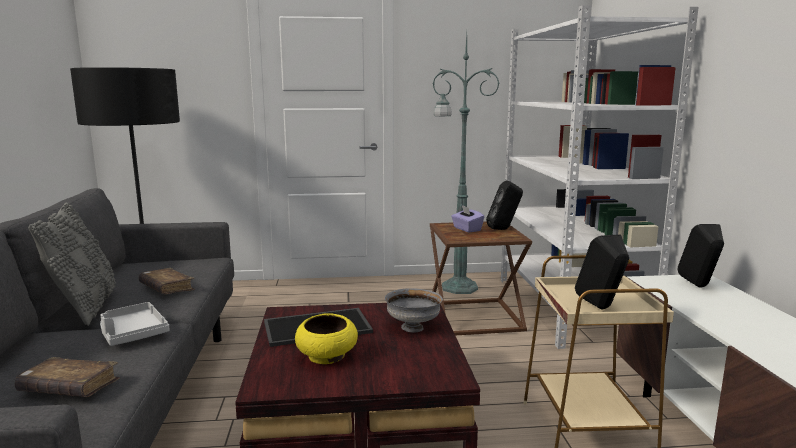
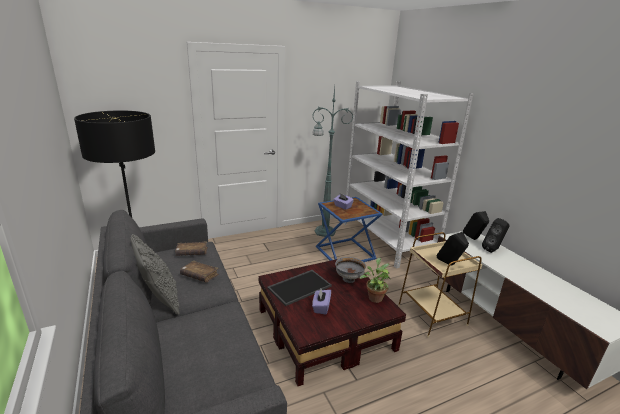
camera: 20 degrees left, 10 degrees up
brown book [15,357,120,397] -> brown book moved to [175,241,208,256]
grey tray [100,302,170,346] -> none
yellow bowl [295,313,358,364] -> purple tissue box [312,289,331,315]
brown side table [430,221,532,336] -> blue side table [316,197,382,262]
black speaker [486,181,523,230] -> black speaker moved to [482,218,510,253]
none -> potted plant [360,258,391,303]

